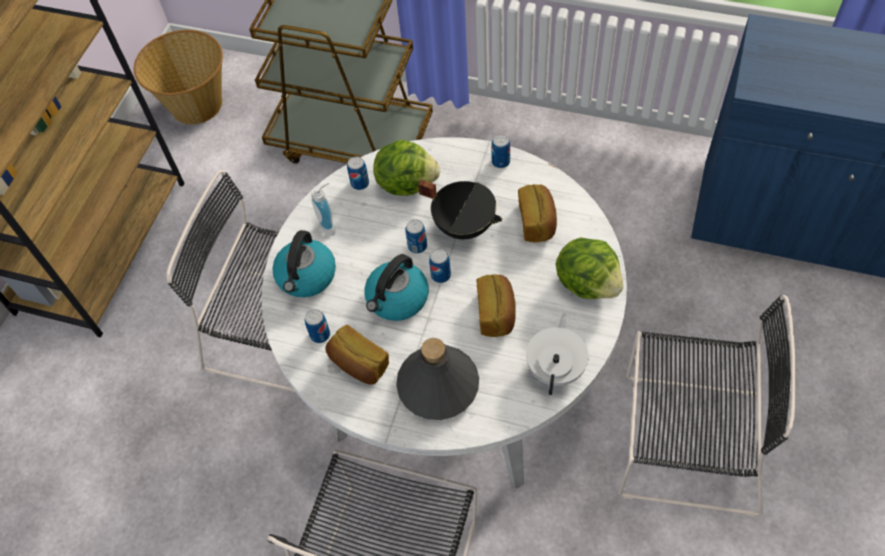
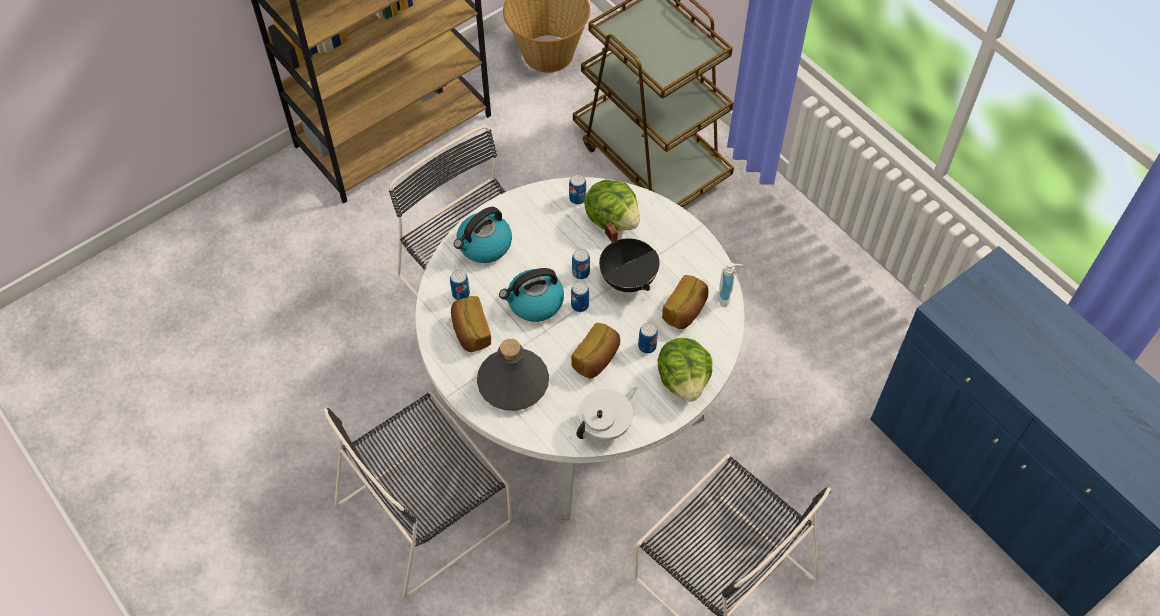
camera: 30 degrees right, 0 degrees up
soap dispenser [312,182,336,236] -> soap dispenser moved to [718,262,743,307]
can [491,134,510,168] -> can moved to [638,323,658,354]

